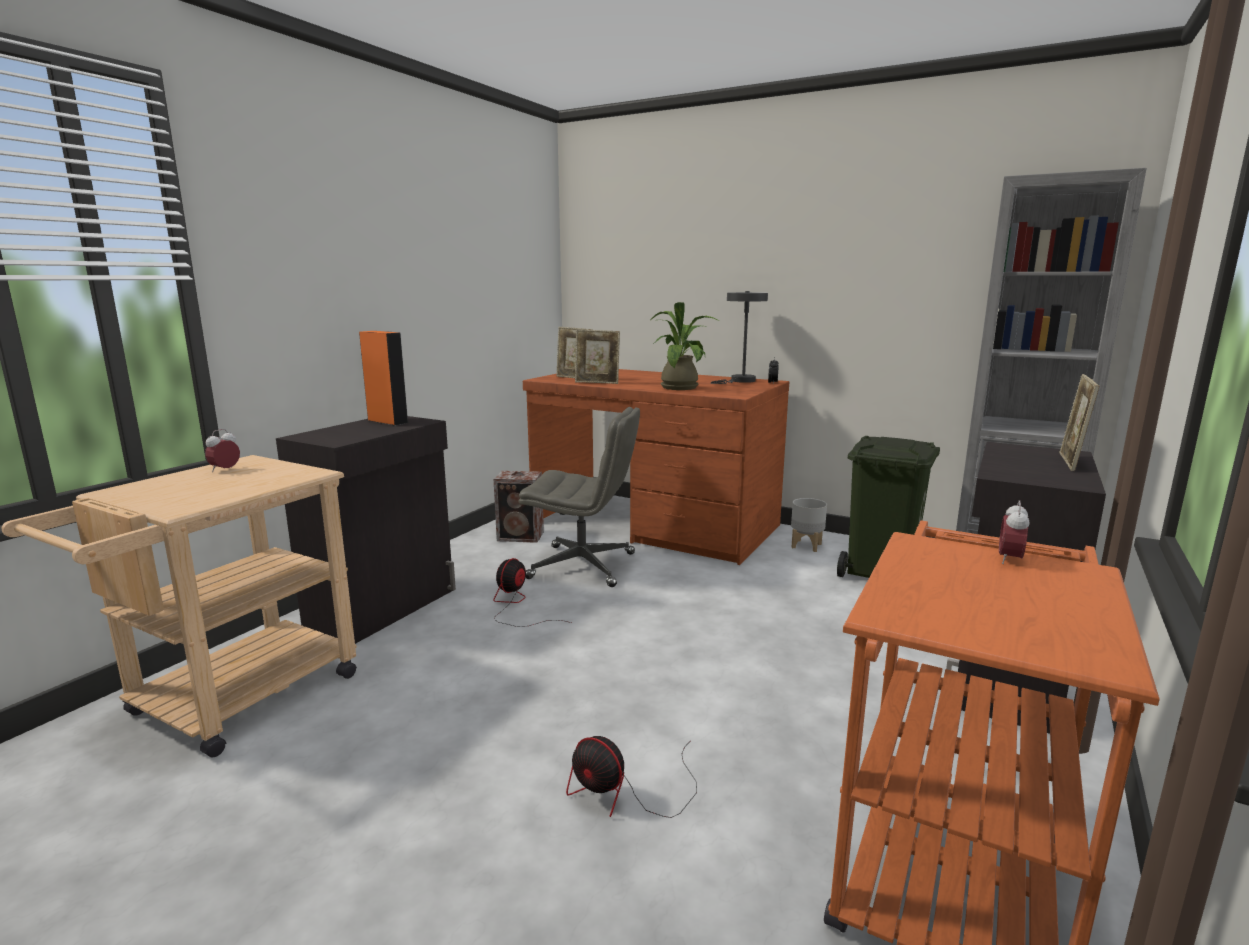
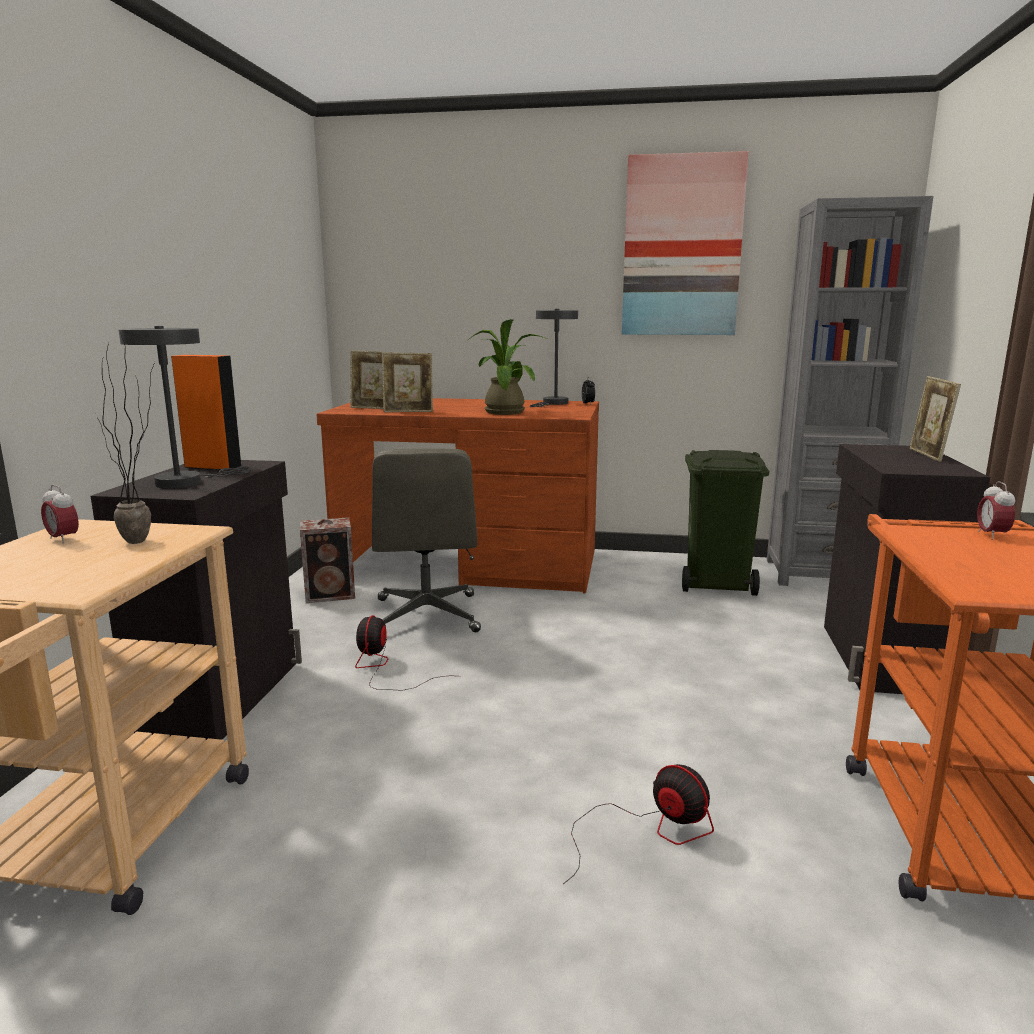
camera: 20 degrees left, 0 degrees up
alarm clock [205,429,240,472] -> alarm clock turned 60 degrees counterclockwise [41,485,79,544]
grey office chair [519,407,640,587] -> grey office chair turned 90 degrees clockwise [372,448,481,632]
fan [566,736,697,818] -> fan turned 150 degrees counterclockwise [563,764,714,884]
grey planter [791,498,827,552] -> none
none -> potted plant [98,332,155,544]
none -> grey table lamp [119,326,251,489]
none -> picture [622,151,749,335]

